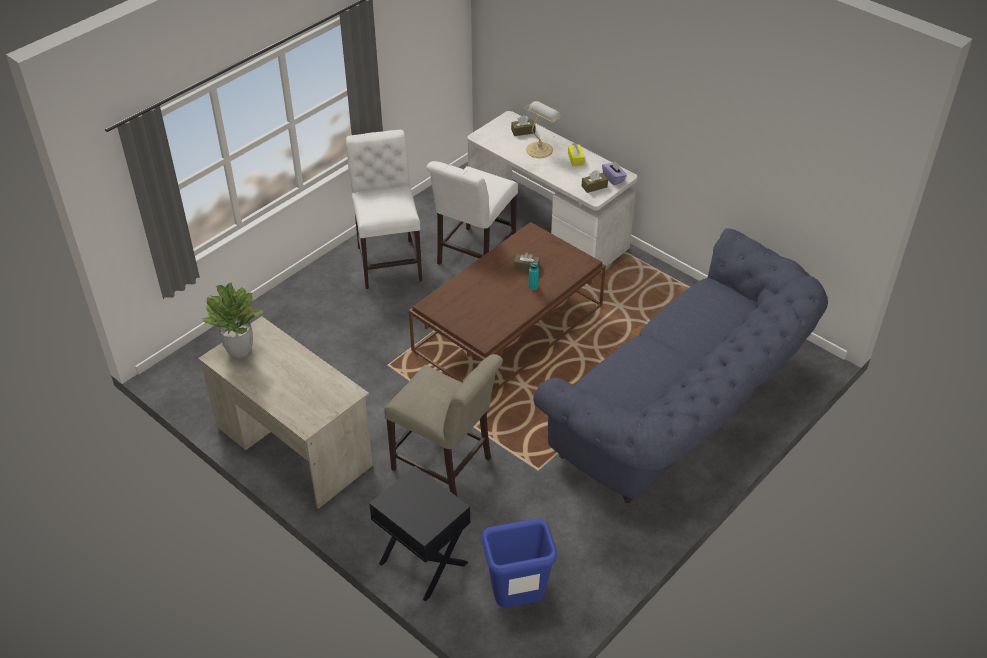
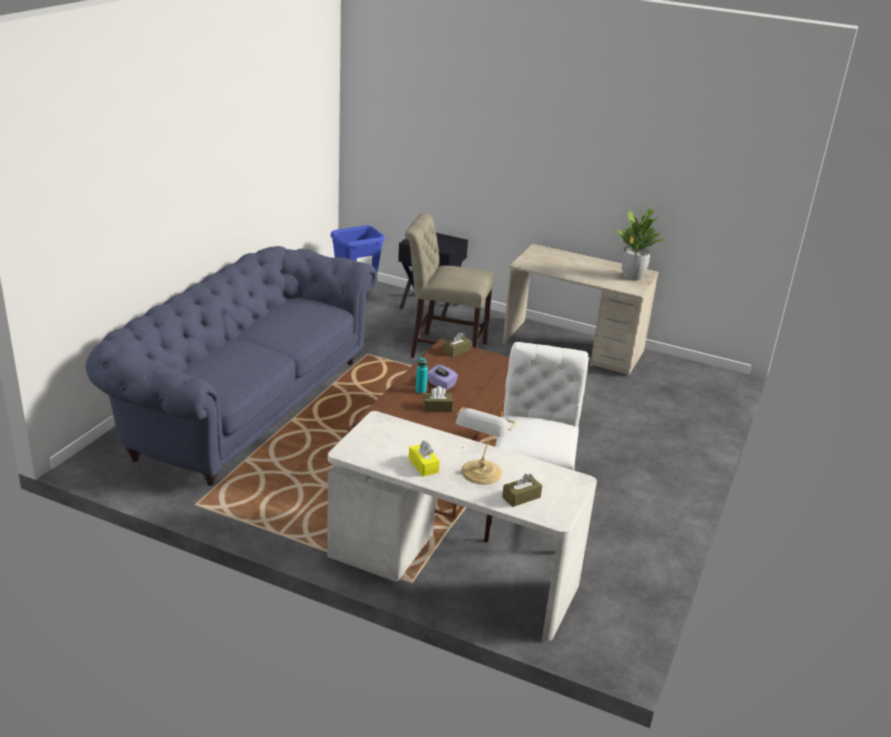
camera: 160 degrees right, 15 degrees down
white chair [346,130,422,289] -> none
brown tissue box [582,170,608,193] -> brown tissue box moved to [443,332,471,357]
purple tissue box [602,161,627,185] -> purple tissue box moved to [427,364,458,390]

